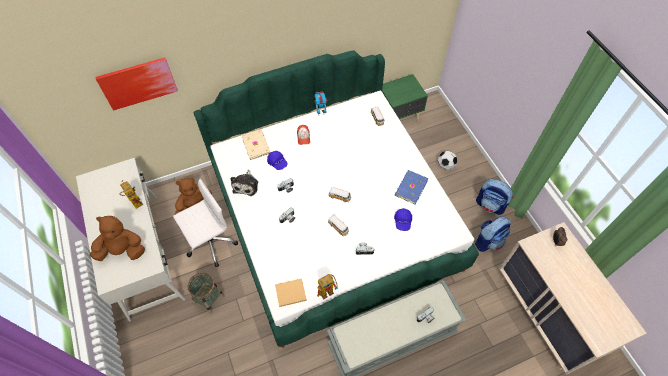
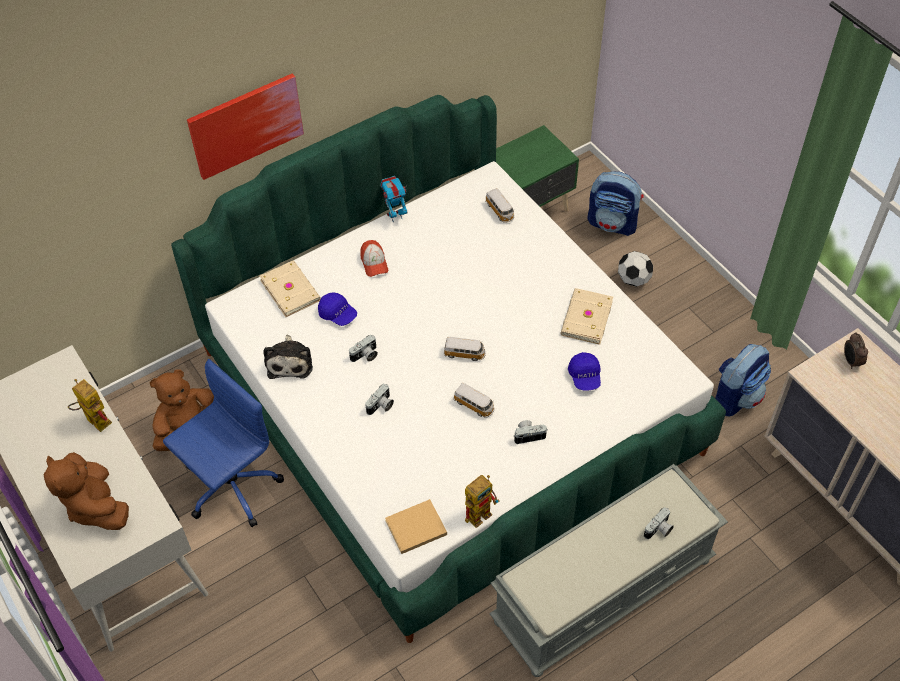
camera: 10 degrees left, 5 degrees down
brown plush toy [90,216,145,261] -> brown plush toy turned 105 degrees counterclockwise [44,452,129,530]
picture [95,57,178,111] -> picture moved to [187,74,304,180]
white office chair [173,178,238,267] -> blue office chair [163,359,284,527]
basket [187,273,225,314] -> none
blue book [395,170,429,205] -> beige book [560,288,613,345]
backpack [476,179,513,215] -> backpack moved to [587,171,644,236]

